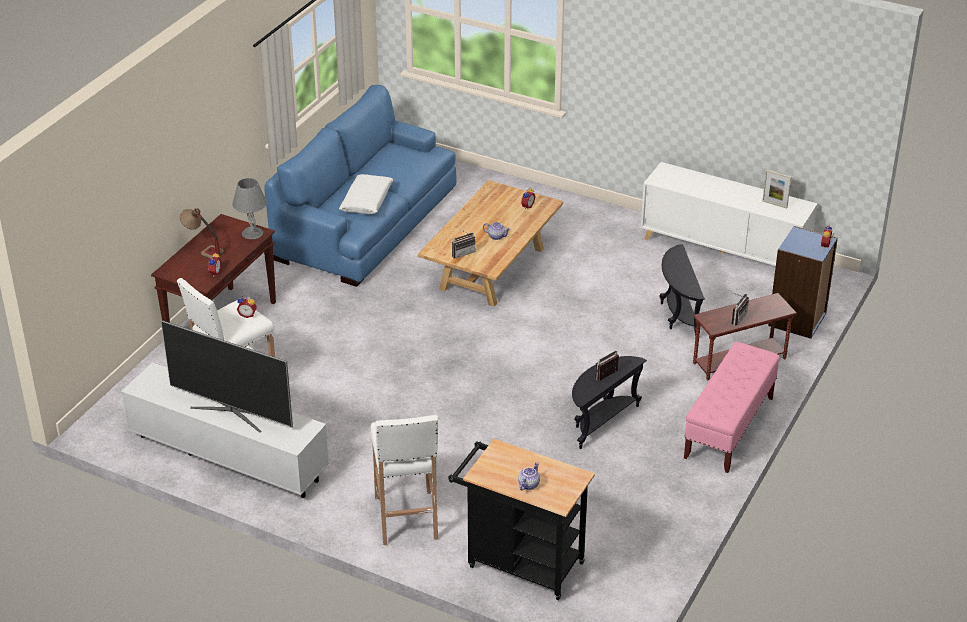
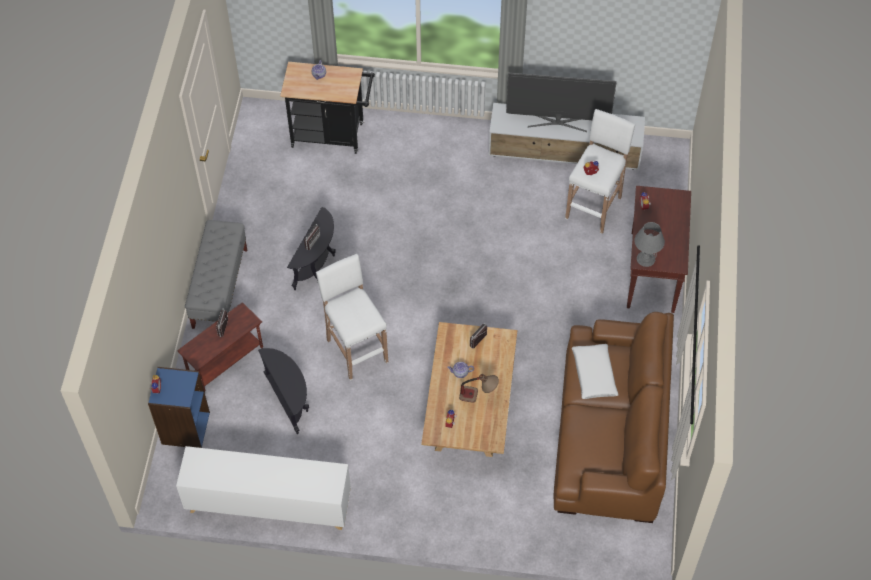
camera: 160 degrees right, 20 degrees up
table lamp [180,208,224,259] -> table lamp moved to [459,374,499,403]
blue sofa [264,85,456,287] -> brown sofa [554,312,674,523]
white stool [371,415,438,545] -> white stool moved to [316,254,388,381]
pink bench [684,342,780,473] -> grey bench [185,220,247,329]
picture frame [762,170,791,209] -> none

